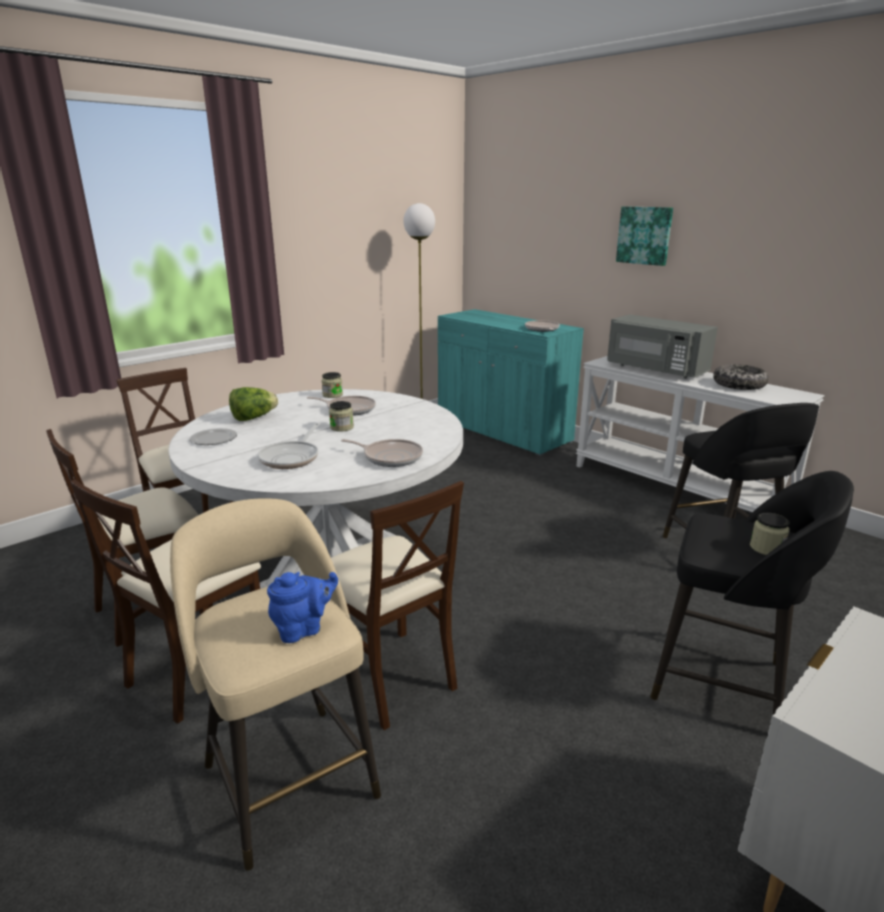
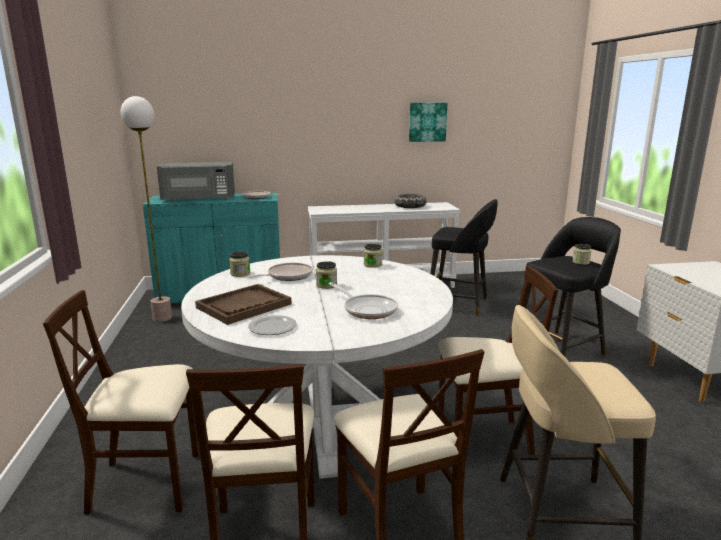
camera: 55 degrees left, 5 degrees down
lettuce [229,387,278,421] -> brown tray [195,284,292,325]
blue teapot [267,572,338,643] -> none
frying pan [341,439,423,467] -> none
grey microwave [607,314,718,379] -> grey microwave moved to [157,162,235,202]
picture [616,206,673,266] -> picture moved to [409,103,447,142]
none -> jar [364,244,383,268]

